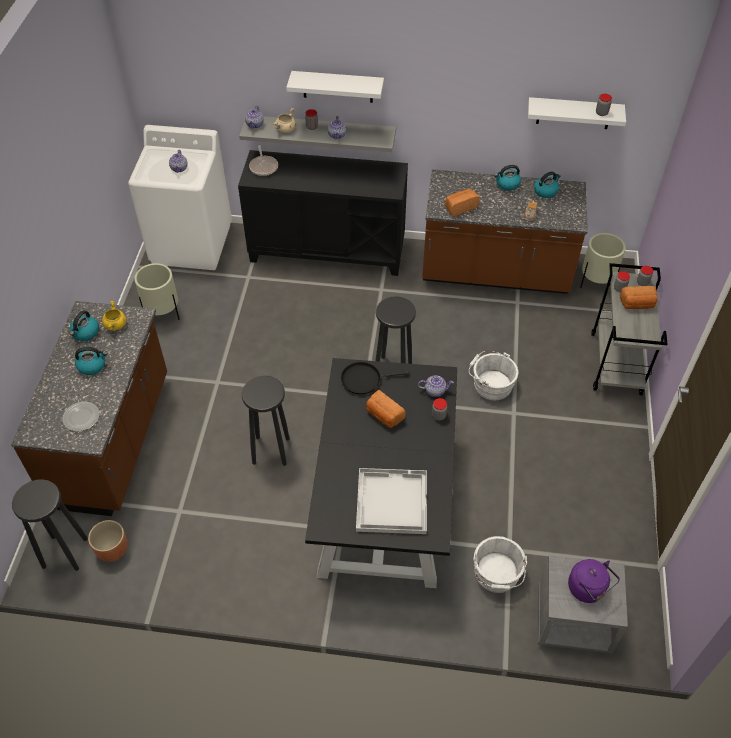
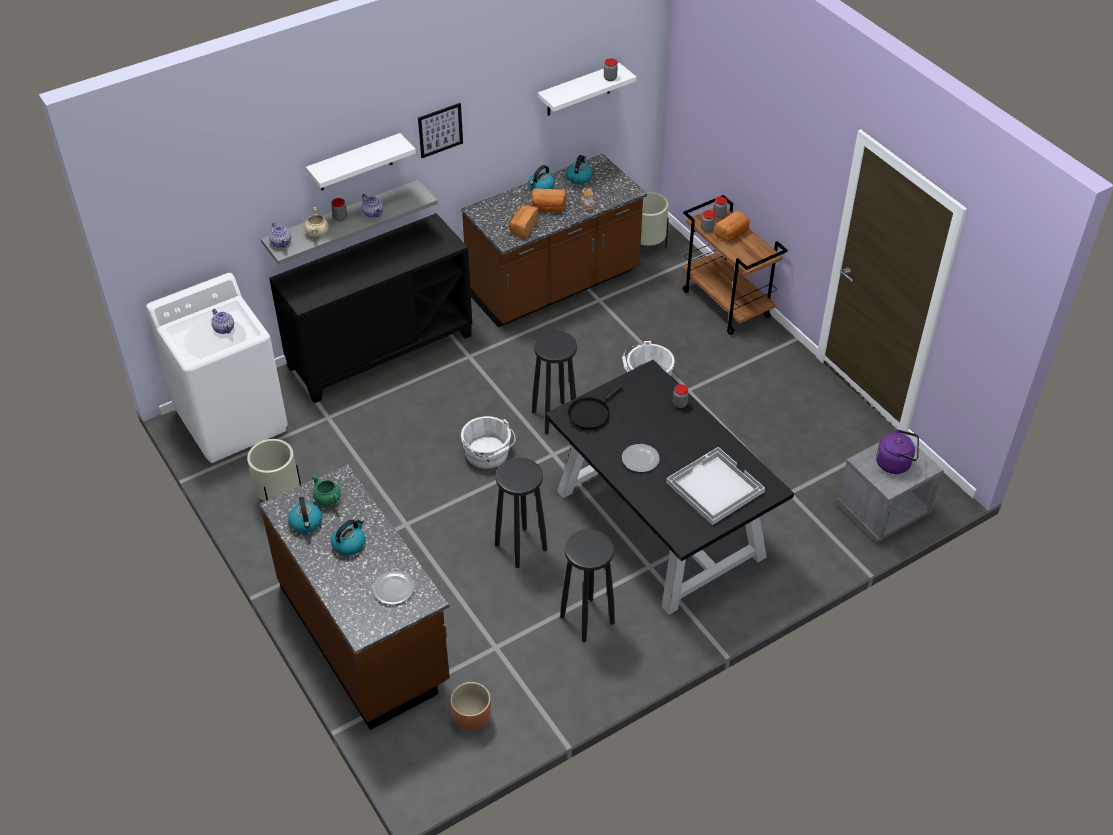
camera: 40 degrees left, 5 degrees down
black stool [12,479,88,571] -> black stool moved to [560,529,615,642]
yellow cooking pot [102,301,126,331] -> green cooking pot [311,475,341,506]
frying pan [249,145,278,176] -> none
bread [366,390,405,428] -> bread moved to [532,189,567,212]
teapot [418,375,454,397] -> none
white bucket [473,536,527,593] -> white bucket moved to [461,416,516,469]
grey cart [591,263,668,395] -> brown cart [682,195,788,335]
none -> picture [418,103,463,158]
none -> plate [622,444,660,472]

